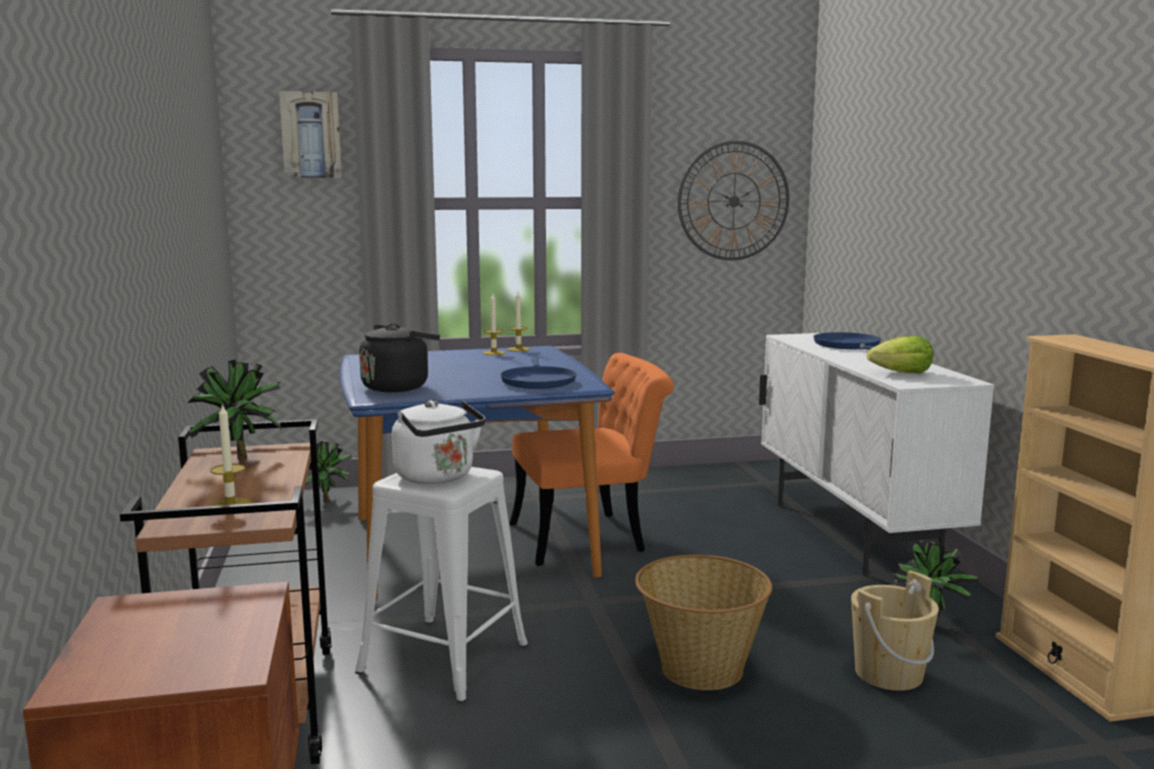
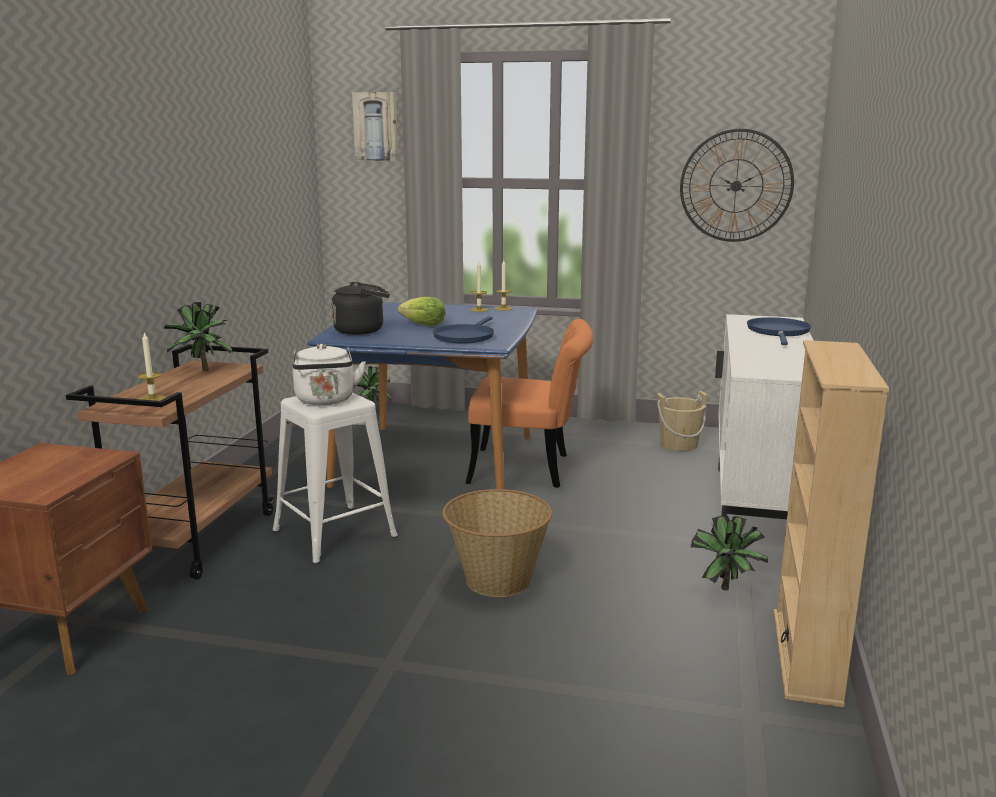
camera: 25 degrees right, 5 degrees up
beige bucket [851,570,939,691] -> beige bucket moved to [657,391,707,452]
lettuce [867,336,933,374] -> lettuce moved to [398,297,445,326]

